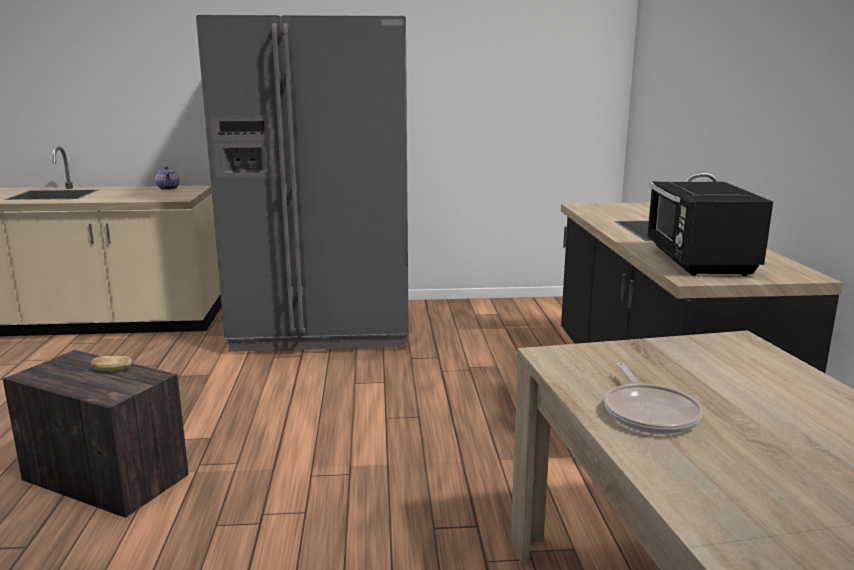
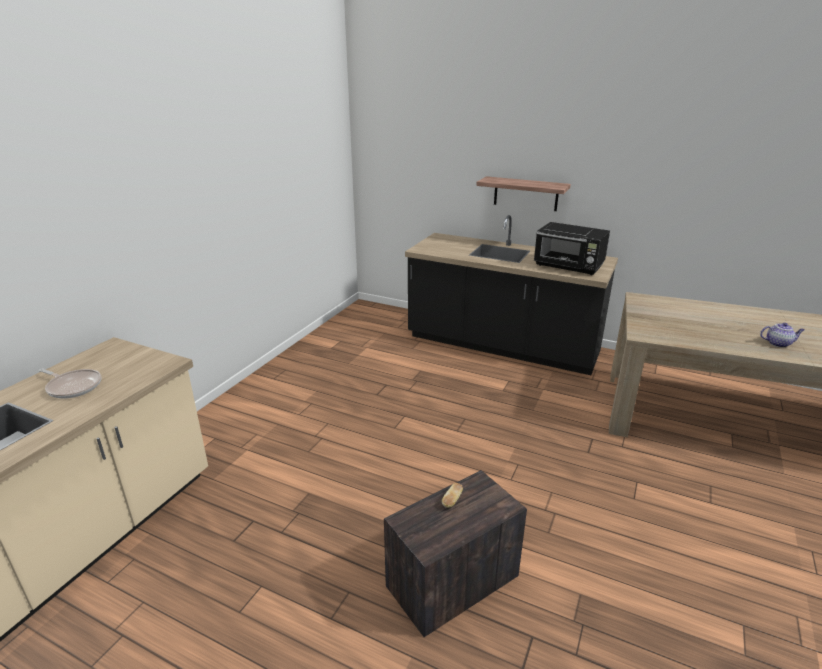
camera: 60 degrees left, 10 degrees up
teapot [155,166,180,190] -> teapot moved to [760,323,804,348]
grey fridge [196,15,409,352] -> none
frying pan [604,363,703,434] -> frying pan moved to [39,369,101,399]
none -> shelf [476,176,571,211]

